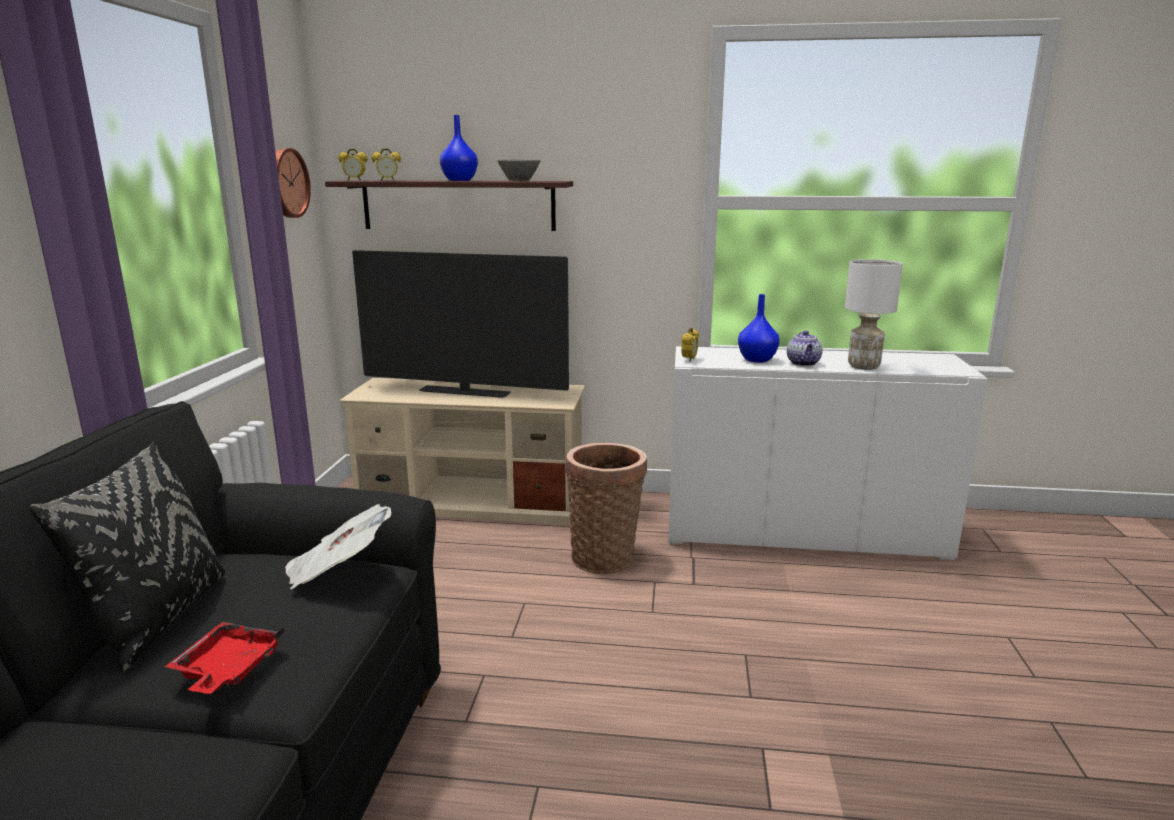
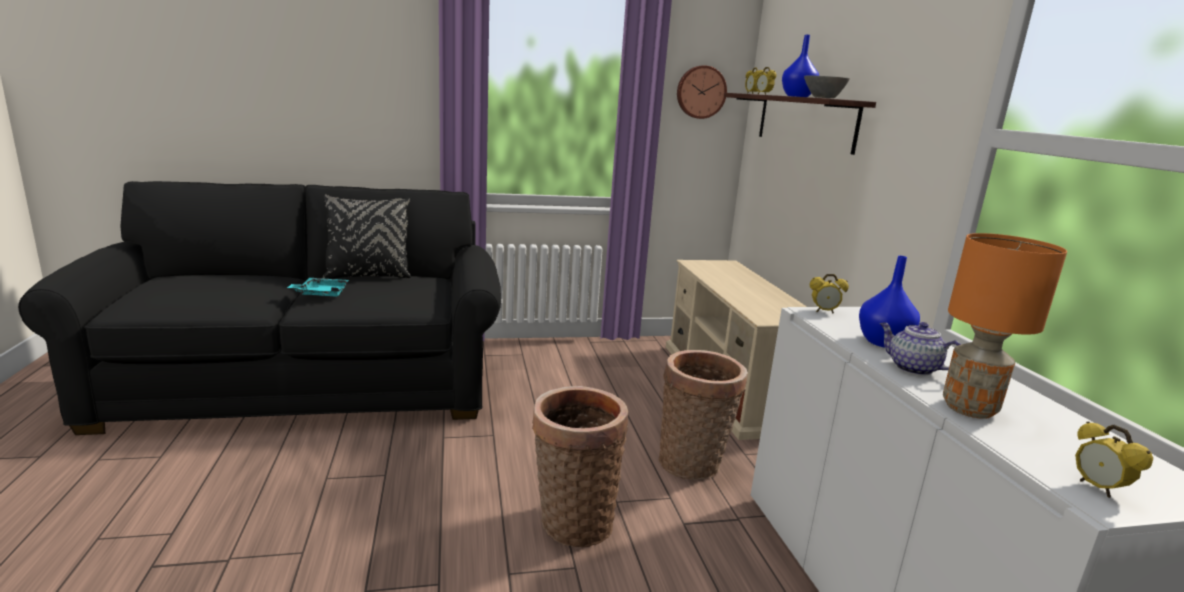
camera: 70 degrees right, 0 degrees up
red tray [165,622,284,694] -> turquoise tray [287,278,349,297]
newspaper [285,504,391,589] -> none
television [352,250,569,398] -> none
teapot [787,331,823,366] -> teapot turned 60 degrees clockwise [880,322,961,376]
white table lamp [845,259,903,370] -> orange table lamp [943,233,1067,419]
none -> basket [532,386,628,547]
none -> alarm clock [1075,422,1153,498]

